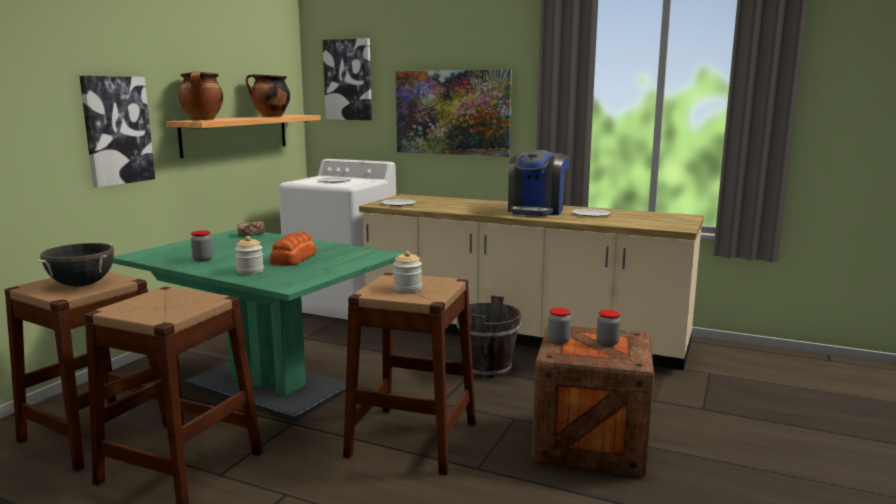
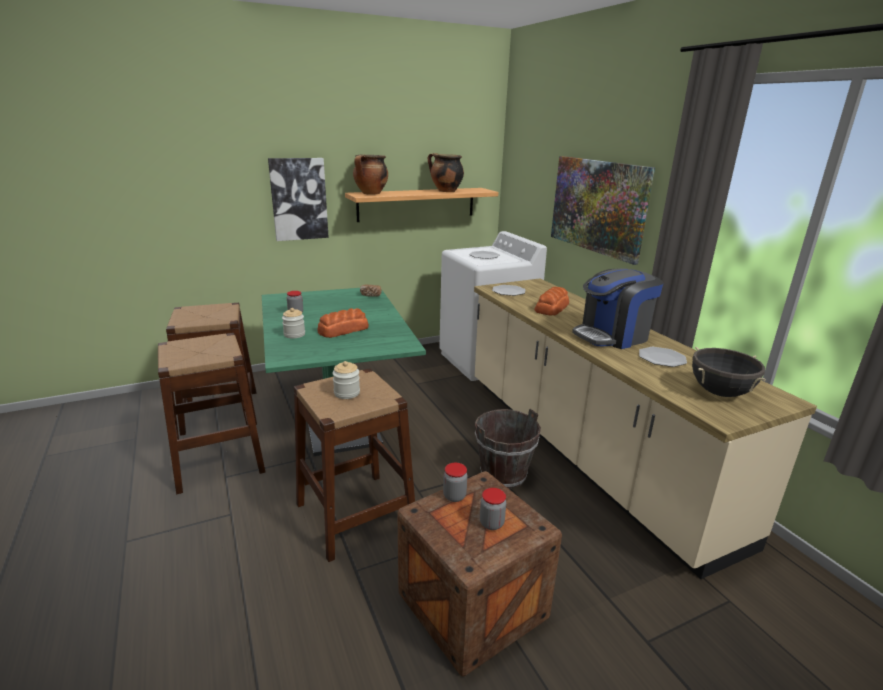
camera: 40 degrees right, 10 degrees up
black cooking pot [39,243,114,287] -> black cooking pot moved to [692,347,766,397]
picture [322,38,372,120] -> none
none -> bread [535,287,569,316]

